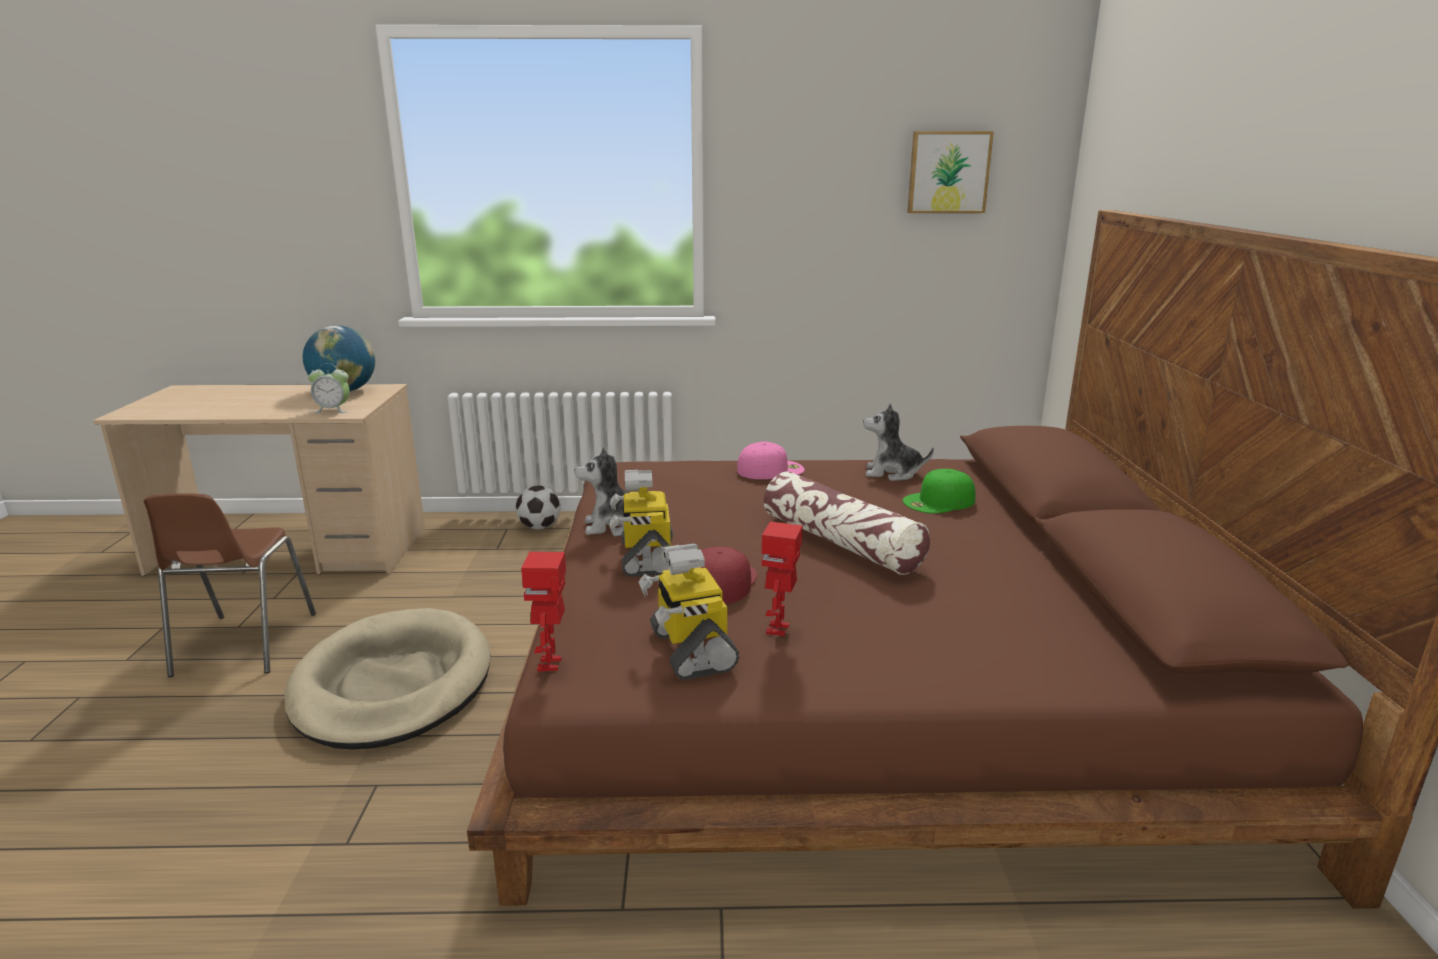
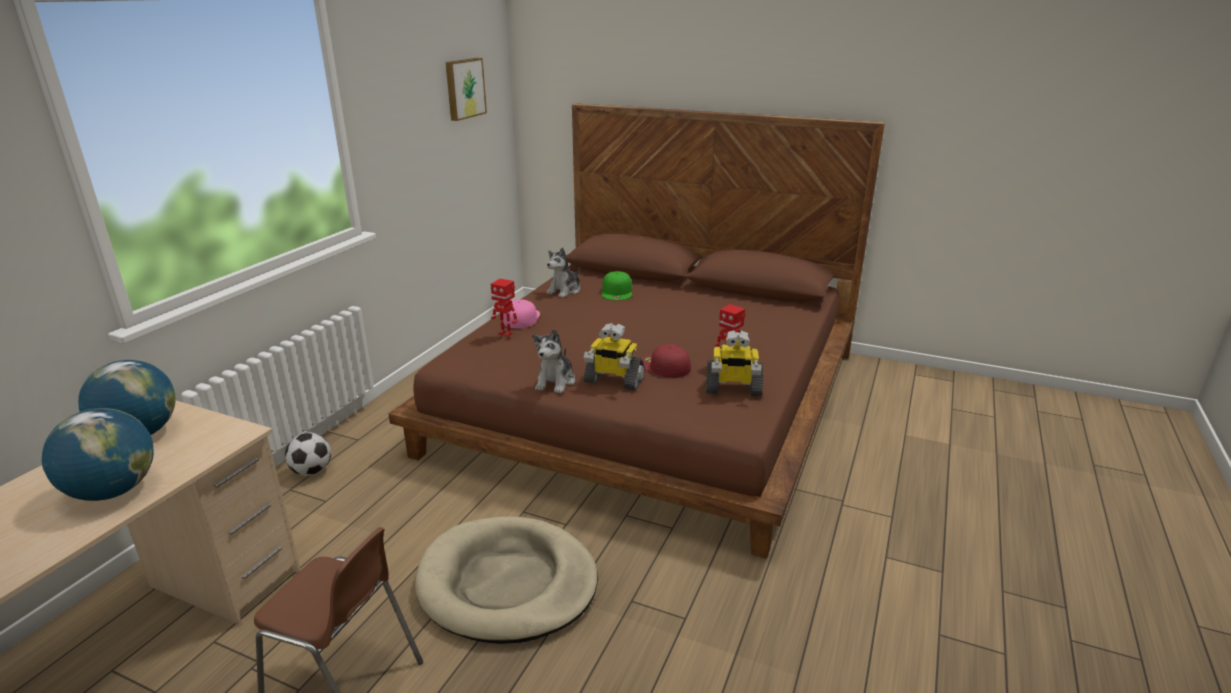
camera: 65 degrees left, 5 degrees up
alarm clock [308,363,350,413] -> none
toy robot [521,552,566,671] -> toy robot moved to [491,279,517,337]
pillow [764,471,930,575] -> none
none -> globe [42,408,154,501]

